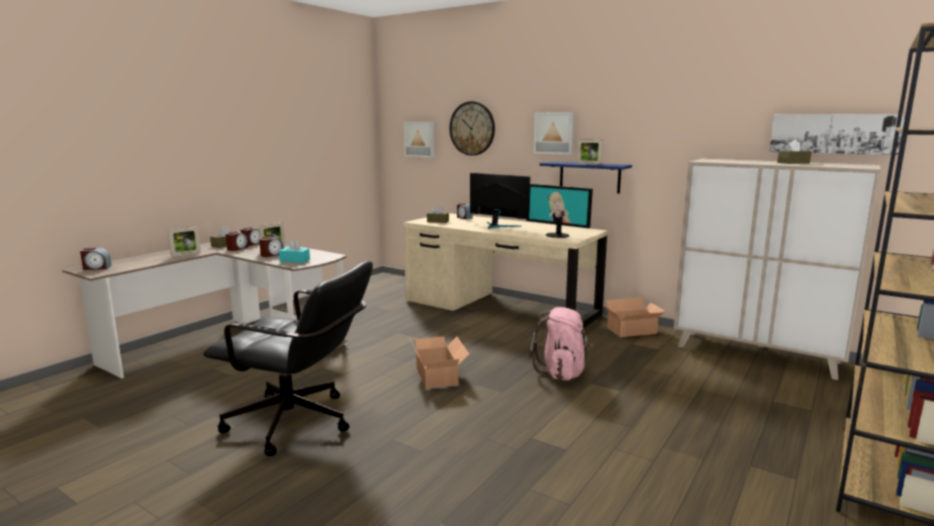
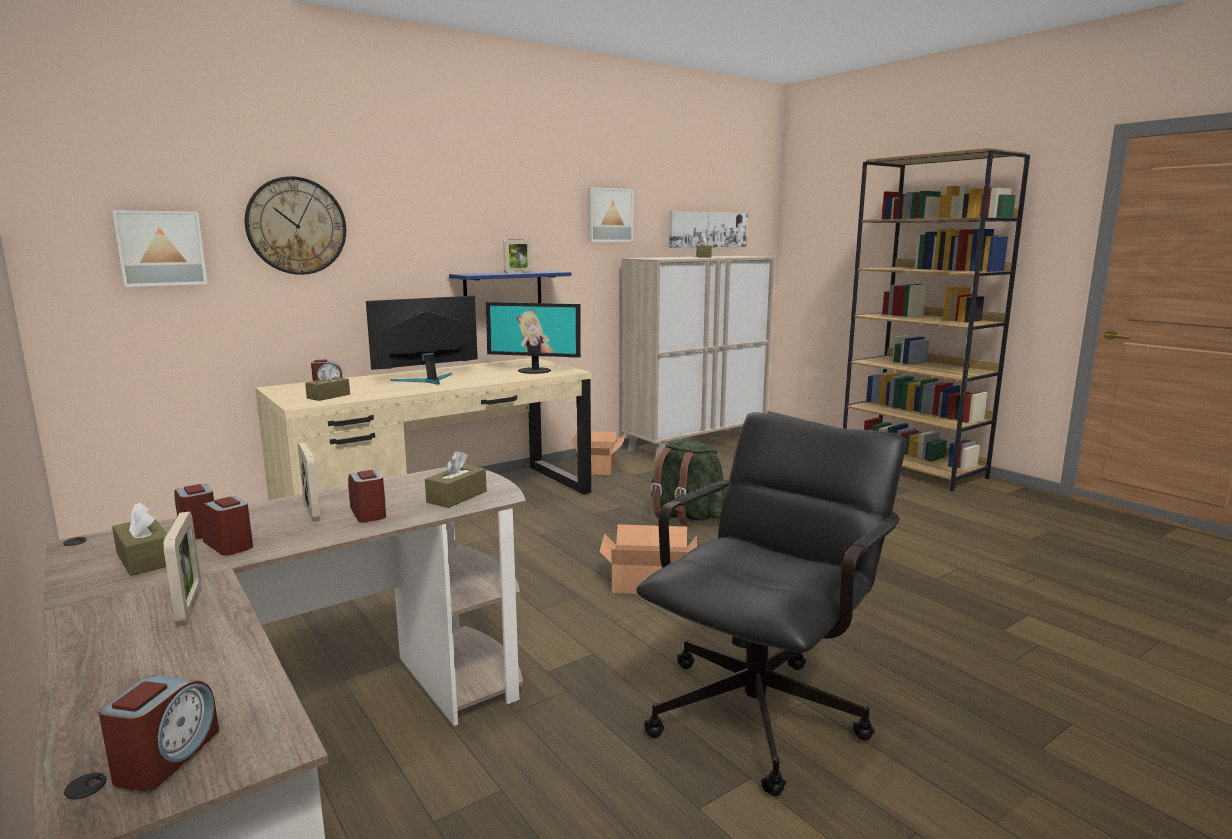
camera: 70 degrees left, 0 degrees up
turquoise tissue box [279,239,310,263] -> brown tissue box [425,451,487,508]
monitor [526,184,593,238] -> monitor turned 45 degrees clockwise [486,302,581,374]
pink backpack [529,307,593,380] -> green backpack [651,439,728,526]
picture [534,112,574,155] -> picture moved to [587,187,633,242]

